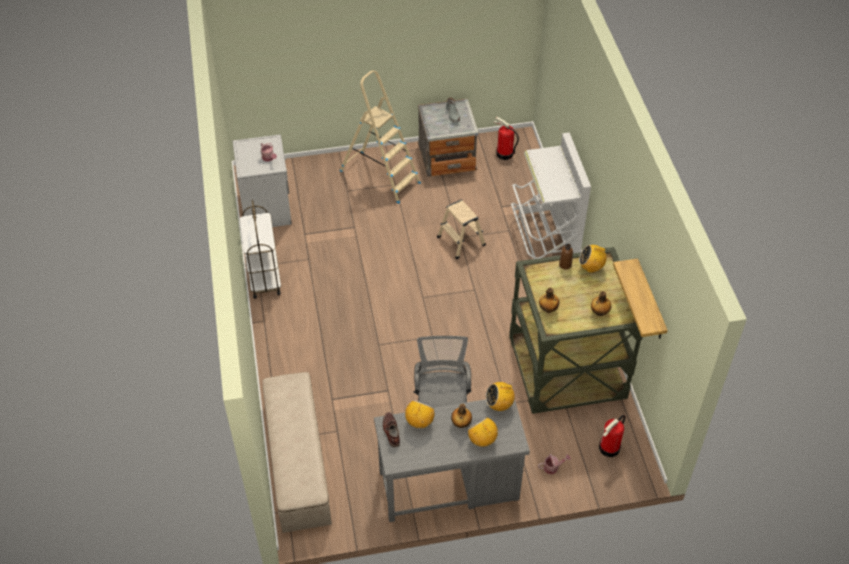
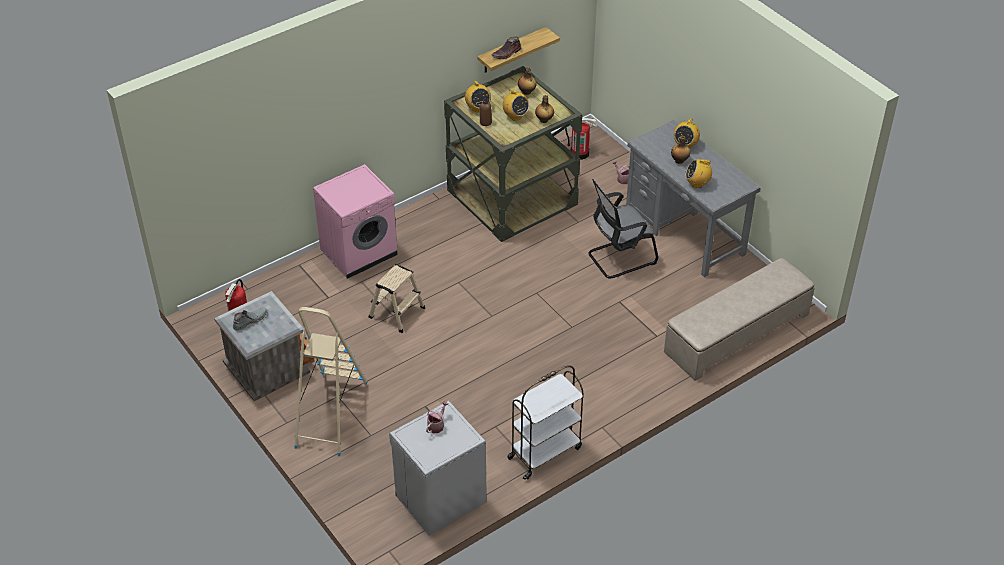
camera: 115 degrees left, 5 degrees down
brown boot [383,412,400,447] -> brown boot moved to [492,36,521,59]
radio [486,381,515,411] -> radio moved to [503,89,529,121]
white shoe rack [511,133,591,259] -> pink washing machine [313,164,398,279]

